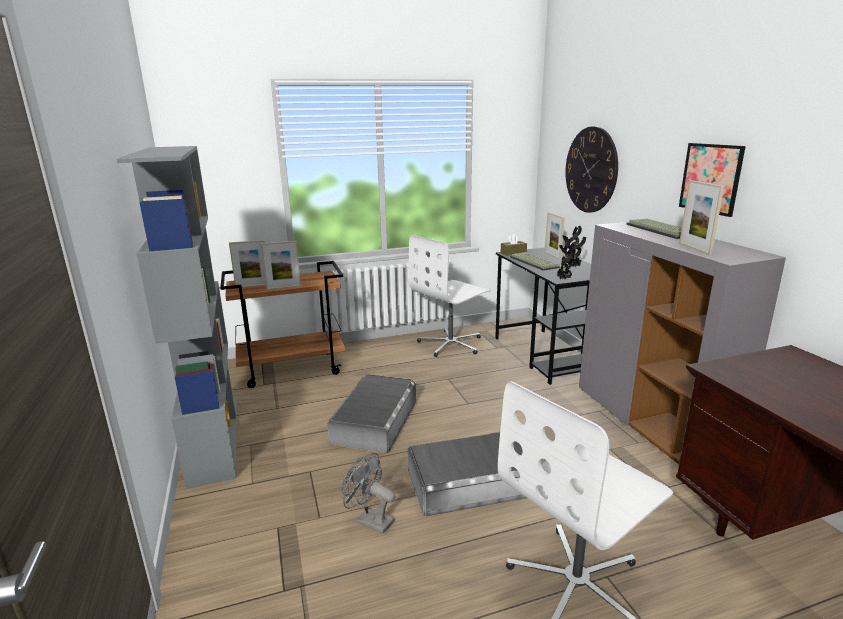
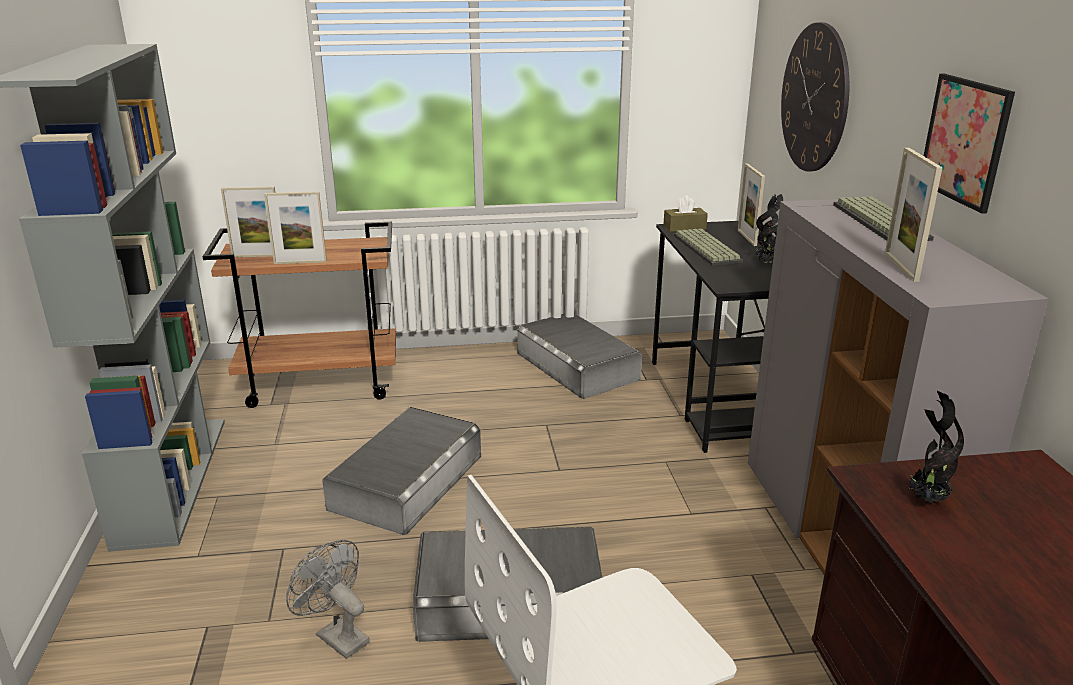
camera: 10 degrees right, 5 degrees up
white office chair [408,235,490,357] -> grey storage box [517,313,642,399]
potted plant [557,235,573,280] -> potted plant moved to [905,391,964,503]

